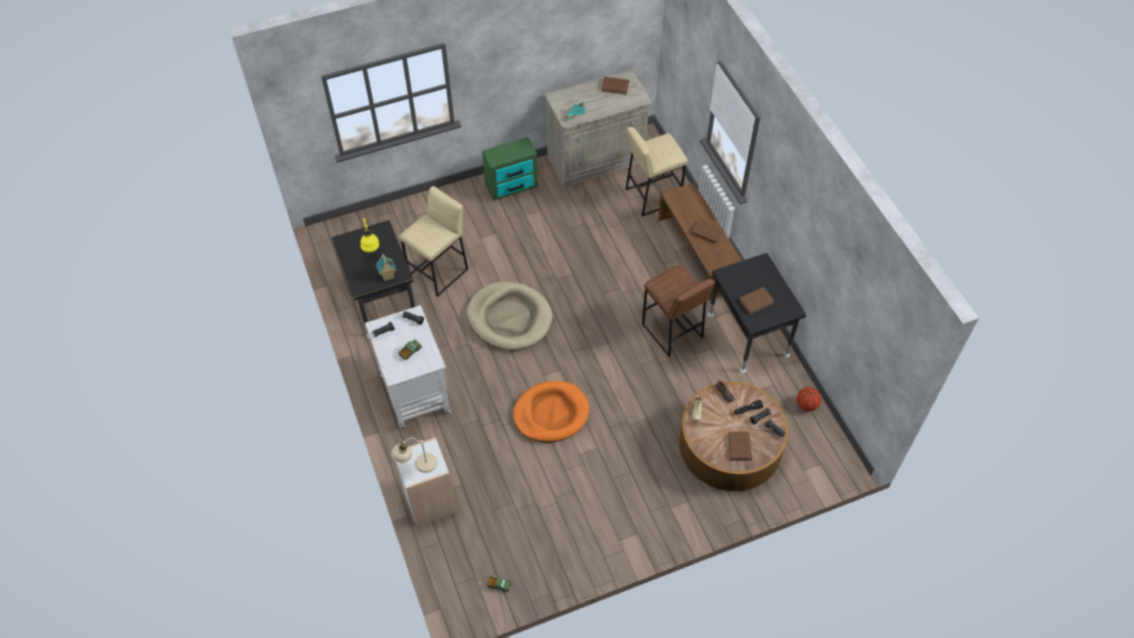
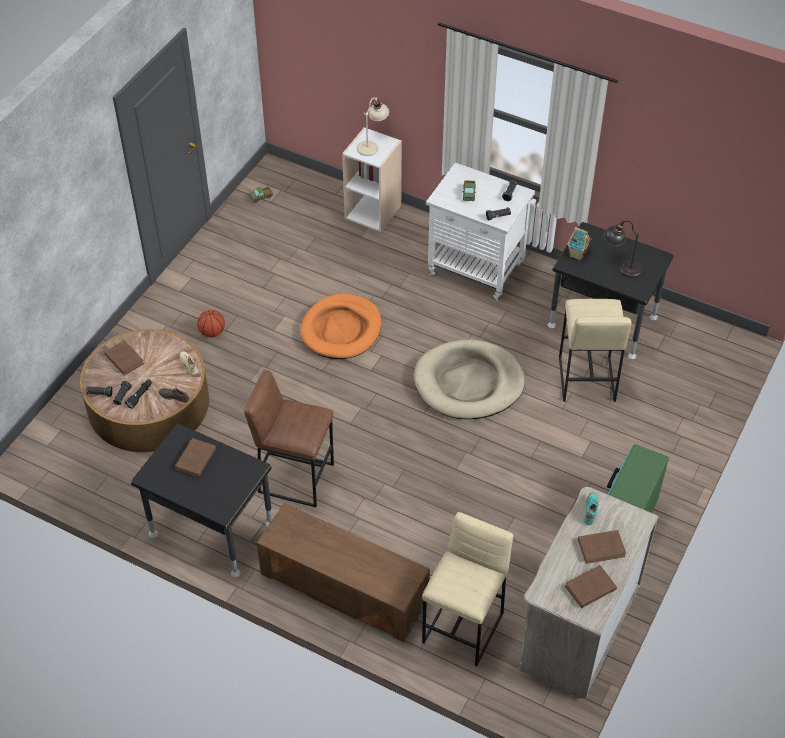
camera: 140 degrees right, 5 degrees down
yellow table lamp [360,218,379,252] -> grey table lamp [604,220,643,278]
brown book [692,219,724,244] -> brown book moved to [578,530,626,564]
basketball [797,387,821,411] -> basketball moved to [197,310,225,337]

